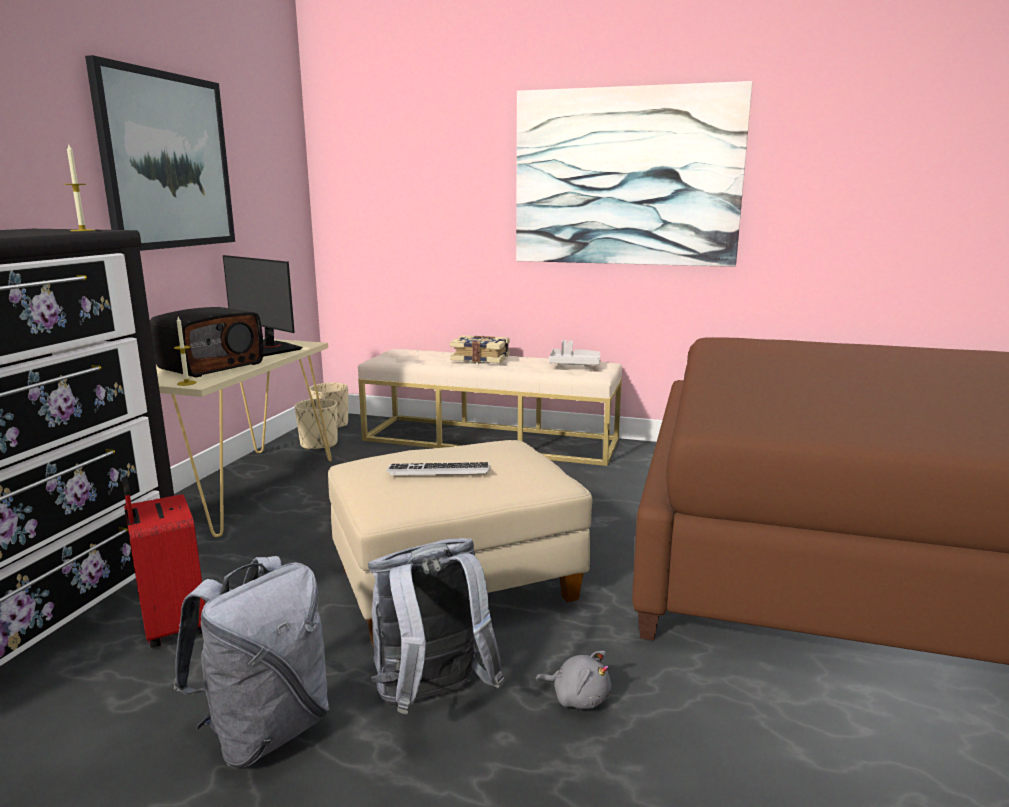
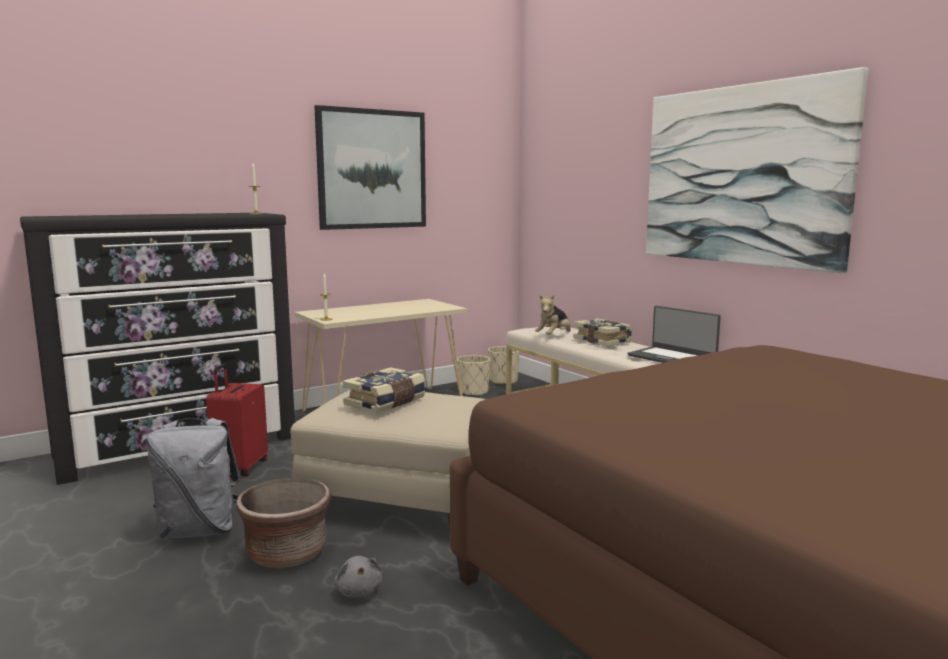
camera: 40 degrees right, 5 degrees down
radio [150,307,263,377] -> none
monitor [223,255,302,357] -> none
grey backpack [368,538,505,714] -> brown planter [236,478,332,568]
keyboard [387,462,490,475] -> book [343,367,426,413]
grey tray [549,340,600,365] -> laptop [628,306,721,363]
none -> plush toy [535,294,571,335]

